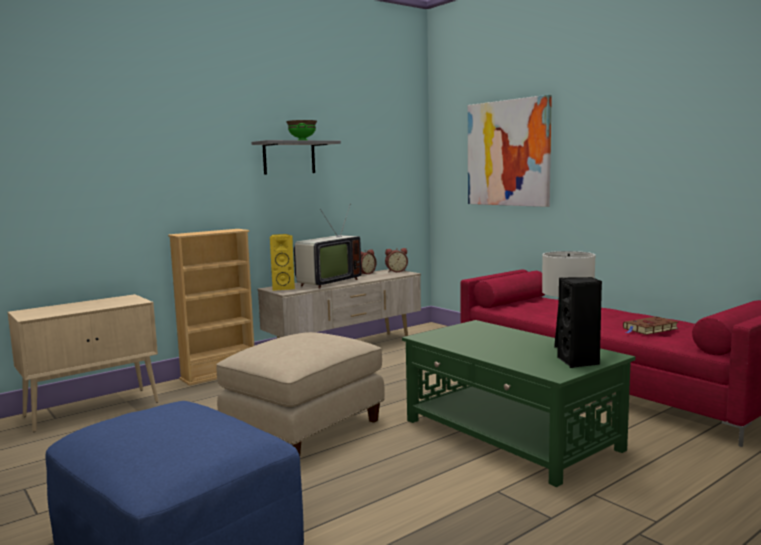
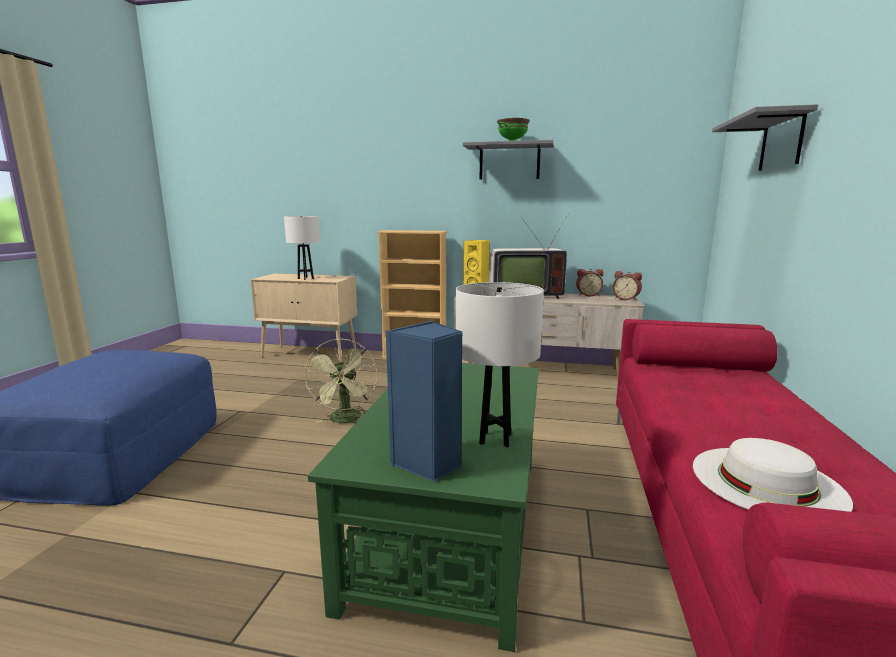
camera: 50 degrees right, 5 degrees up
beige ottoman [216,332,384,456] -> green fan [304,338,378,423]
picture [468,95,552,207] -> grey shelf [712,104,818,171]
black speaker [557,277,602,368] -> blue speaker [386,321,463,482]
brown book [623,316,678,335] -> white hat [693,438,853,512]
none -> white table lamp [284,216,320,280]

